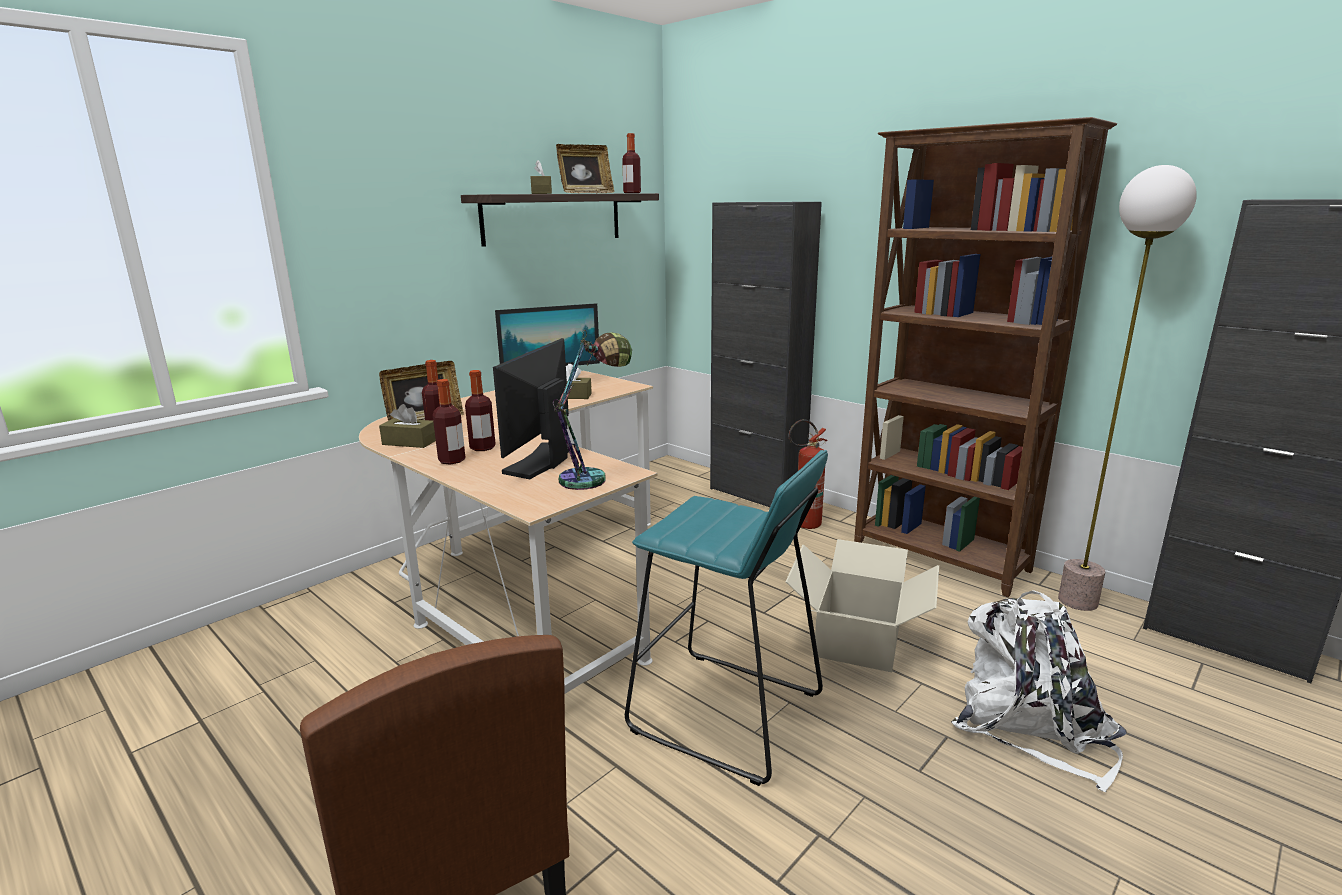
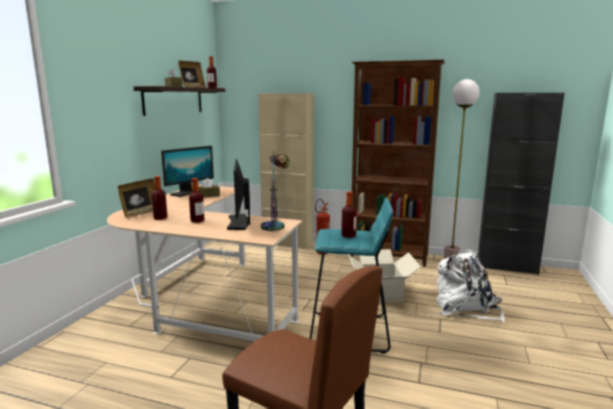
camera: 25 degrees left, 5 degrees down
brown tissue box [379,404,436,448] -> none
bottle [433,379,466,465] -> bottle moved to [341,191,357,238]
black cabinet [710,202,822,507] -> beige cabinet [258,93,314,250]

